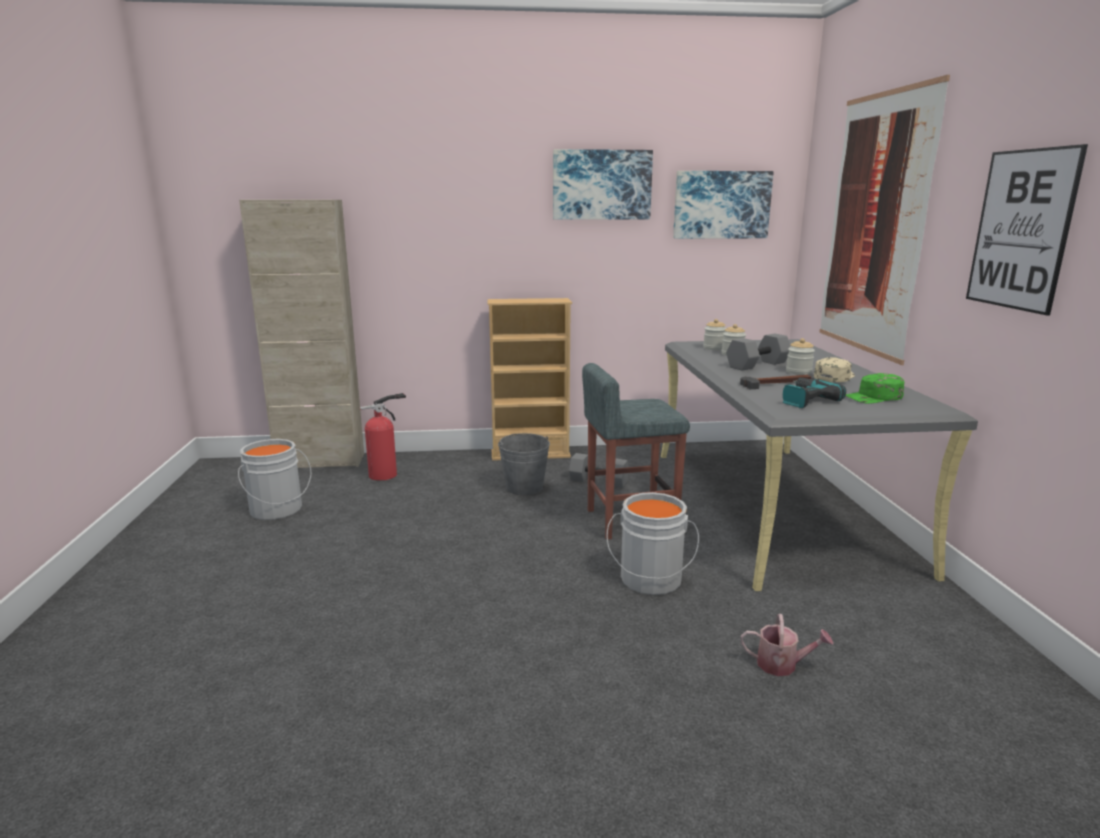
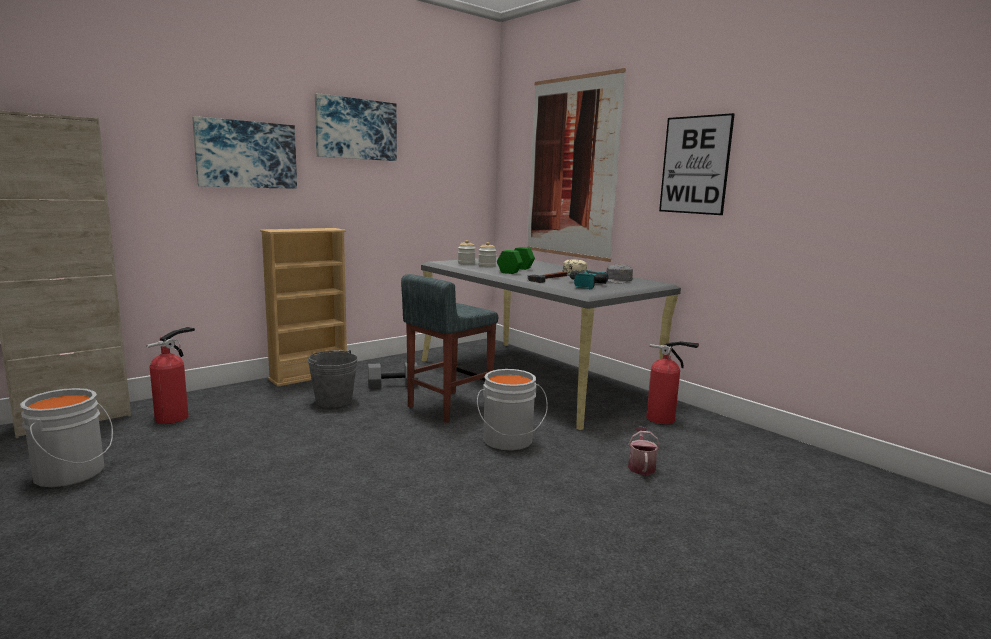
camera: 35 degrees left, 5 degrees down
picture [673,171,774,239] -> picture moved to [192,116,297,189]
grey dumbbell [726,334,790,370] -> green dumbbell [497,247,535,274]
watering can [741,614,833,676] -> watering can turned 60 degrees counterclockwise [628,427,660,475]
jar [786,338,815,375] -> none
green cap [846,373,904,404] -> grey cap [606,264,633,284]
none -> fire extinguisher [646,341,699,424]

